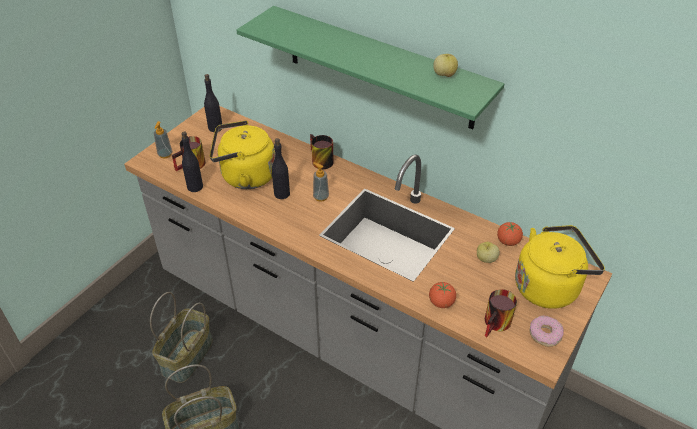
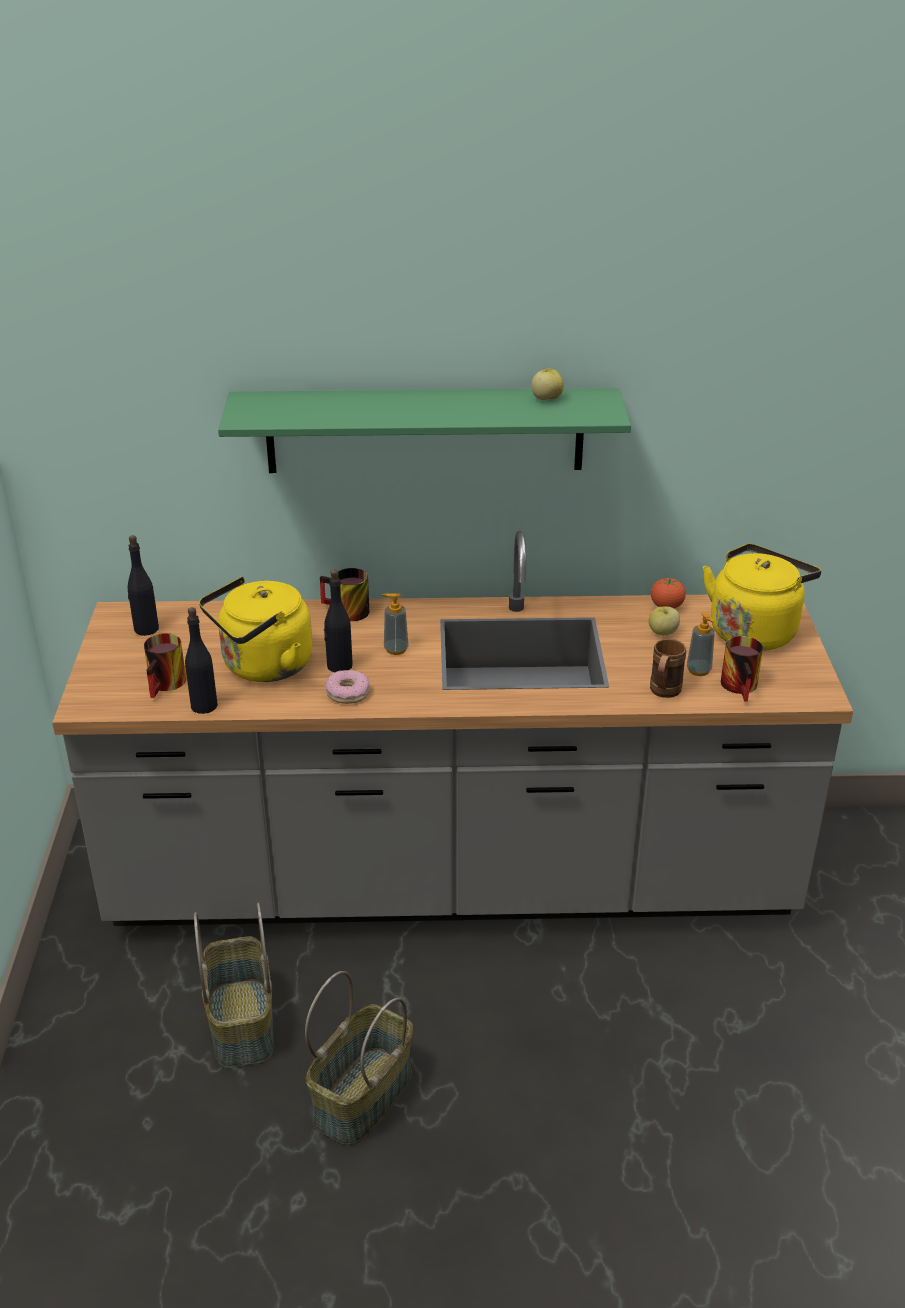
camera: 35 degrees left, 10 degrees down
soap dispenser [154,121,172,158] -> soap dispenser moved to [687,612,715,676]
tomato [429,282,456,308] -> brown mug [650,639,686,698]
donut [530,316,564,347] -> donut moved to [325,670,370,704]

